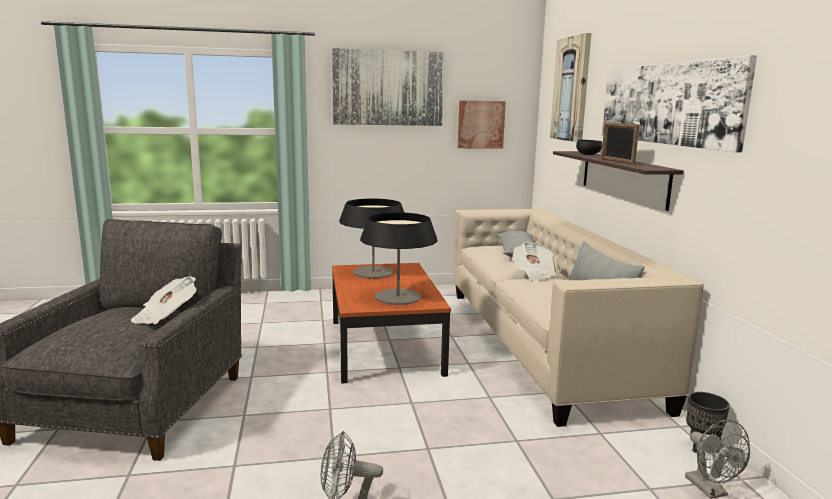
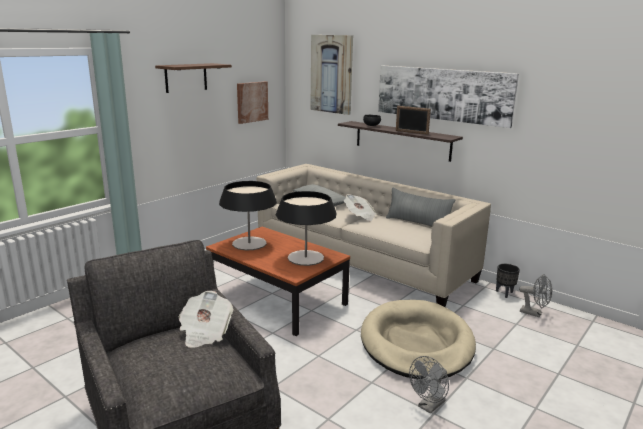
camera: 40 degrees left, 5 degrees up
picture [332,48,444,126] -> shelf [155,63,232,93]
none -> beige dog bed [361,300,476,379]

